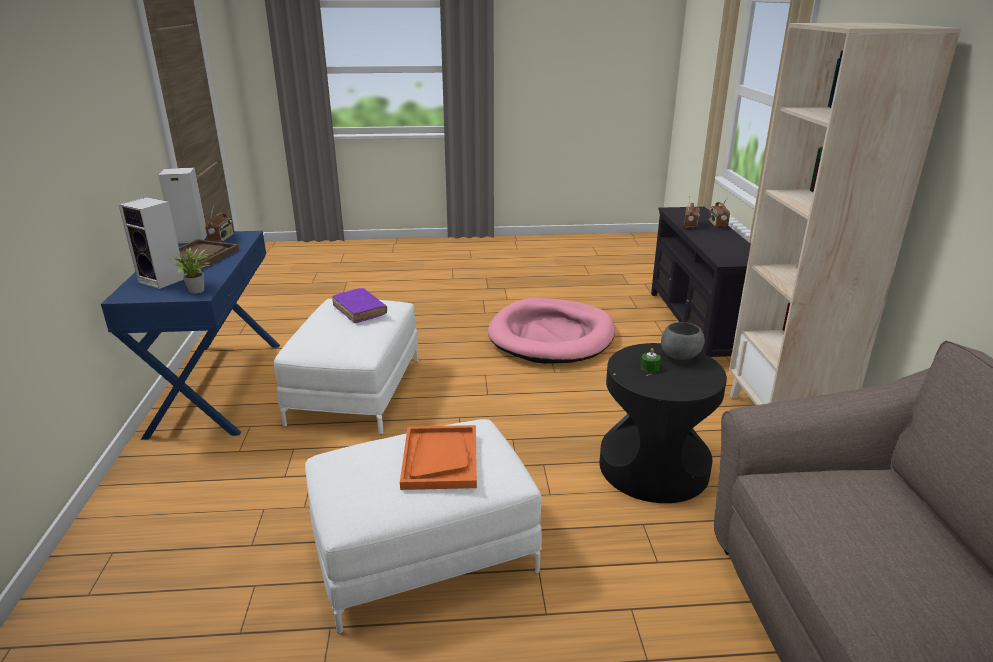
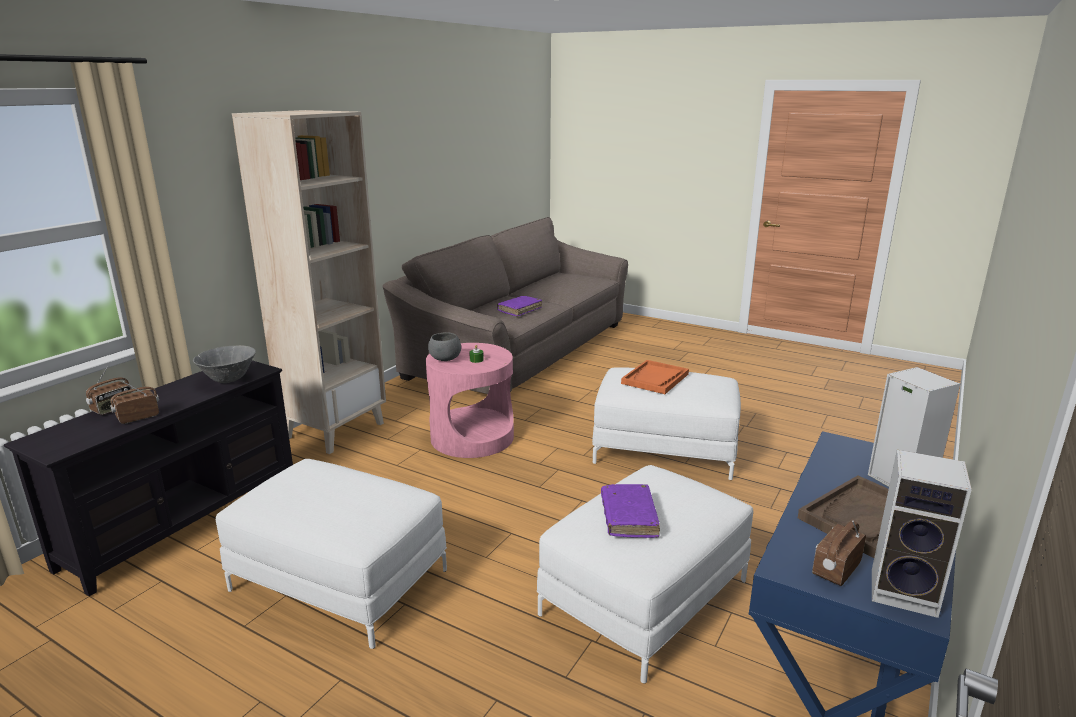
camera: 145 degrees left, 5 degrees down
potted plant [170,248,213,294] -> none
pink dog bed [488,298,615,364] -> white ottoman [216,459,447,649]
black side table [599,343,727,503] -> pink side table [426,343,514,458]
none -> grey bowl [193,345,256,383]
none -> purple book [497,296,542,317]

